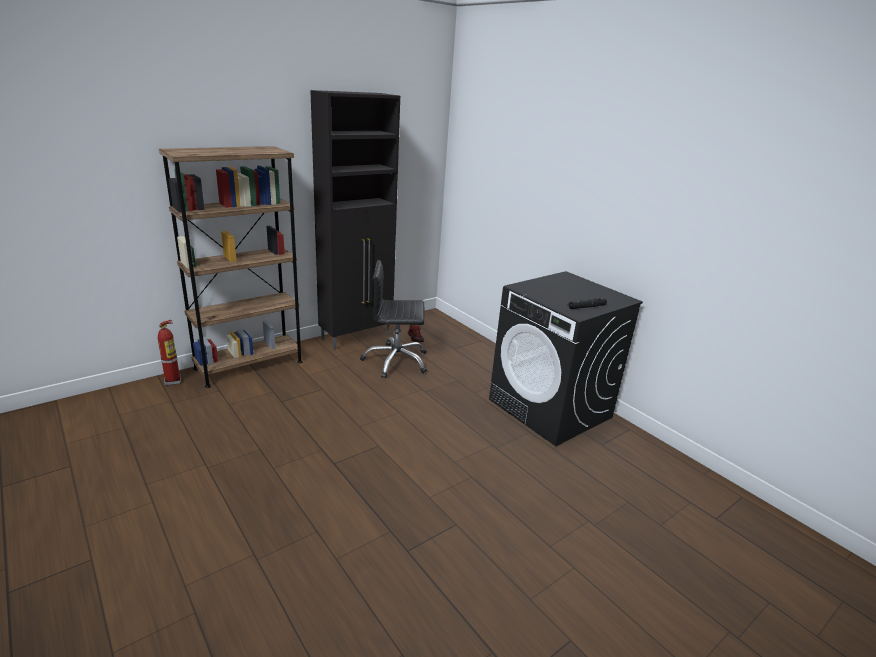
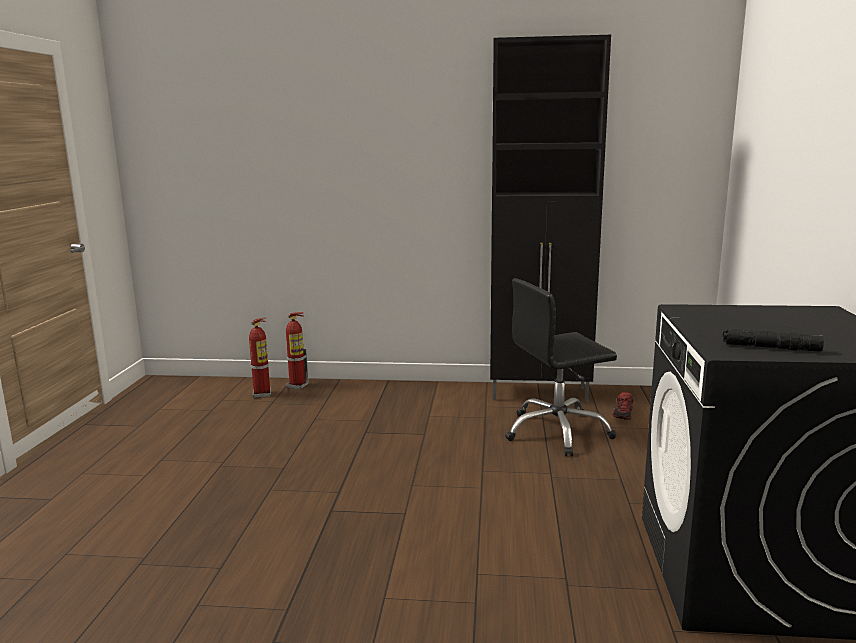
camera: 45 degrees right, 10 degrees down
brown bookcase [159,146,303,388] -> none
black office chair [360,260,427,378] -> black office chair turned 60 degrees counterclockwise [505,278,617,456]
none -> fire extinguisher [249,317,271,398]

